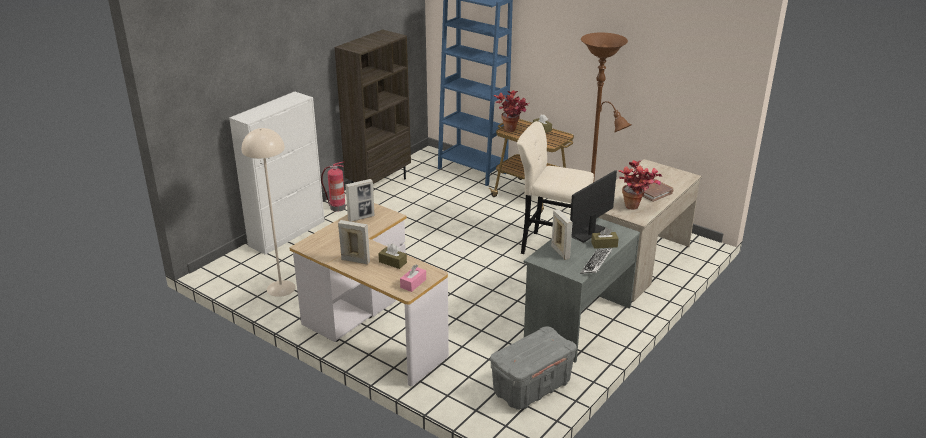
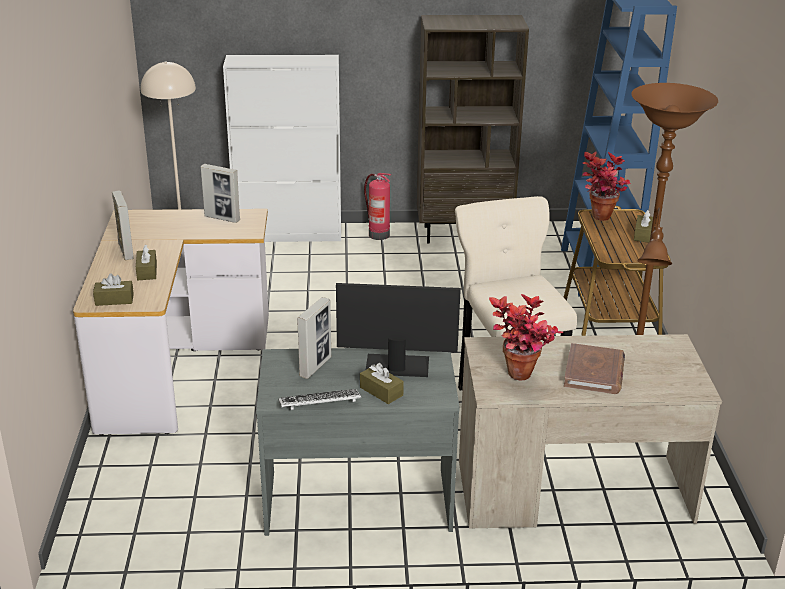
camera: 50 degrees right, 0 degrees up
pink tissue box [400,265,426,292] -> brown tissue box [93,273,134,306]
grey storage box [490,326,577,410] -> none

